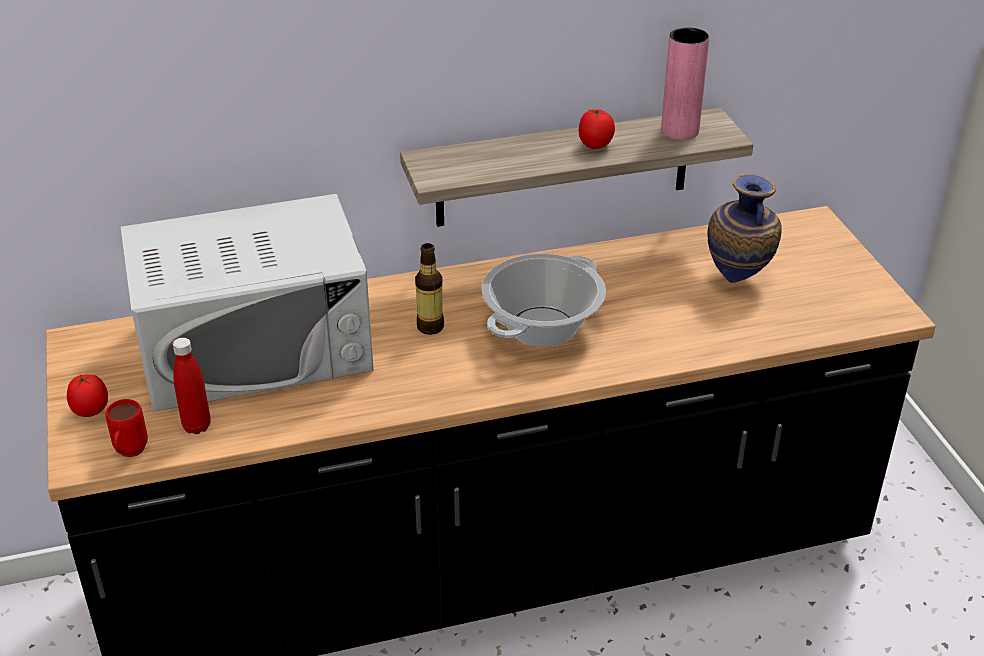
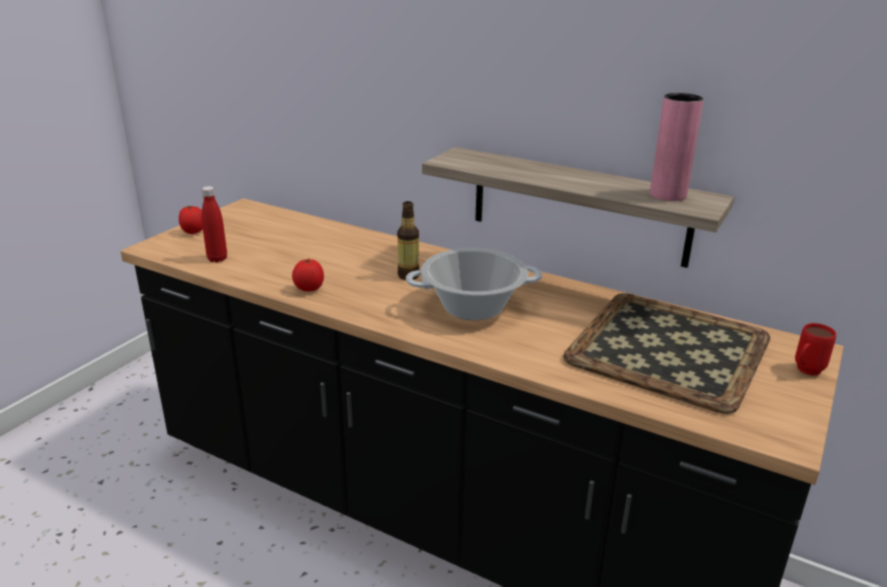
camera: 45 degrees right, 10 degrees down
red mug [106,399,148,457] -> red mug moved to [795,323,836,375]
white microwave [121,194,374,412] -> none
tomato [579,109,615,149] -> tomato moved to [292,259,324,291]
vase [707,174,781,283] -> tray [563,294,770,414]

